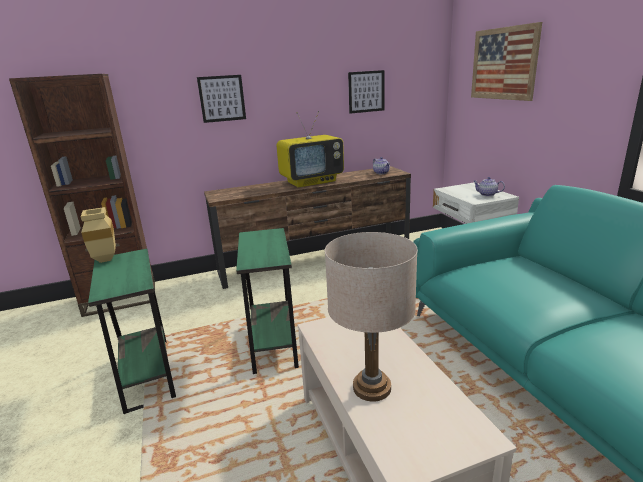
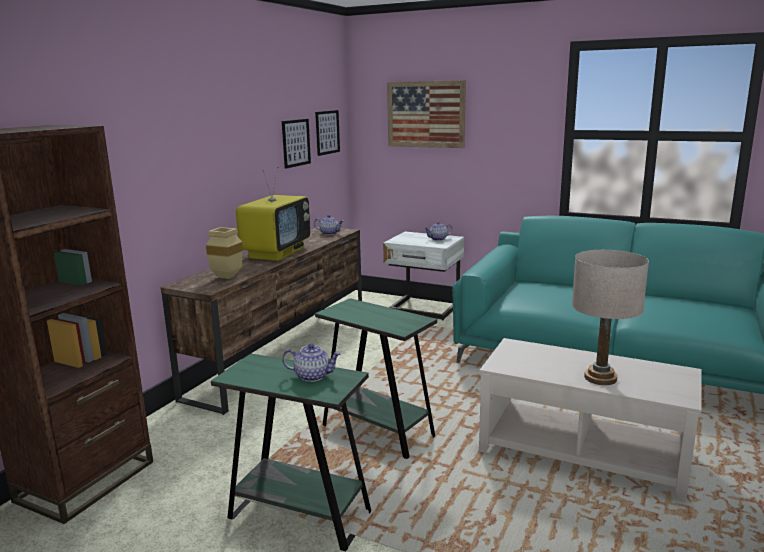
camera: 45 degrees left, 5 degrees down
beige vase [81,207,116,263] -> beige vase moved to [206,227,243,279]
picture [197,75,246,123] -> picture moved to [315,110,340,156]
none -> teapot [282,343,341,382]

